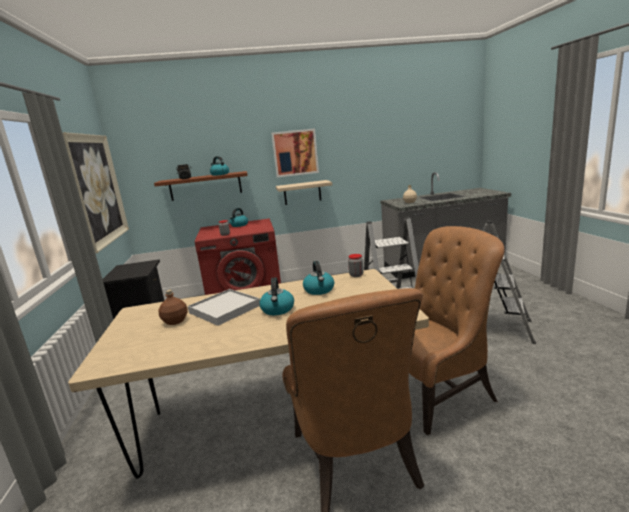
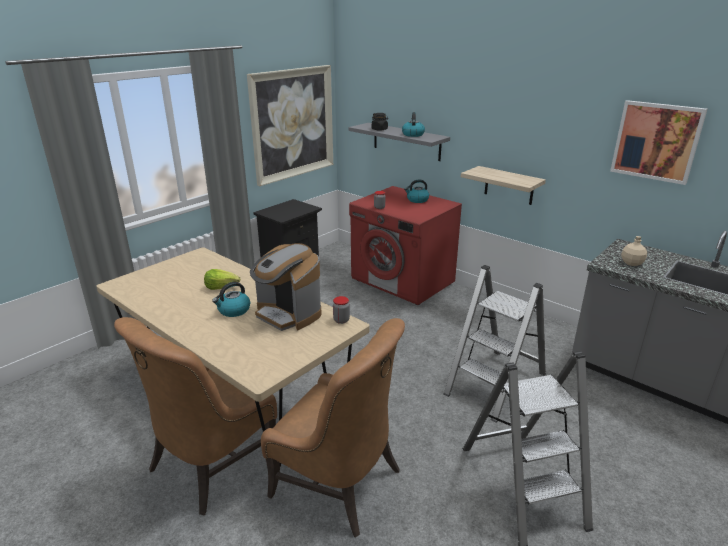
camera: 50 degrees right, 10 degrees up
brown shelf [154,171,248,201] -> grey shelf [349,123,450,161]
brown bottle [158,290,188,325] -> none
white tray [188,289,260,326] -> lettuce [204,269,240,290]
picture [271,128,319,178] -> picture moved to [610,100,707,185]
kettle [303,261,334,295] -> coffee machine [250,243,321,331]

